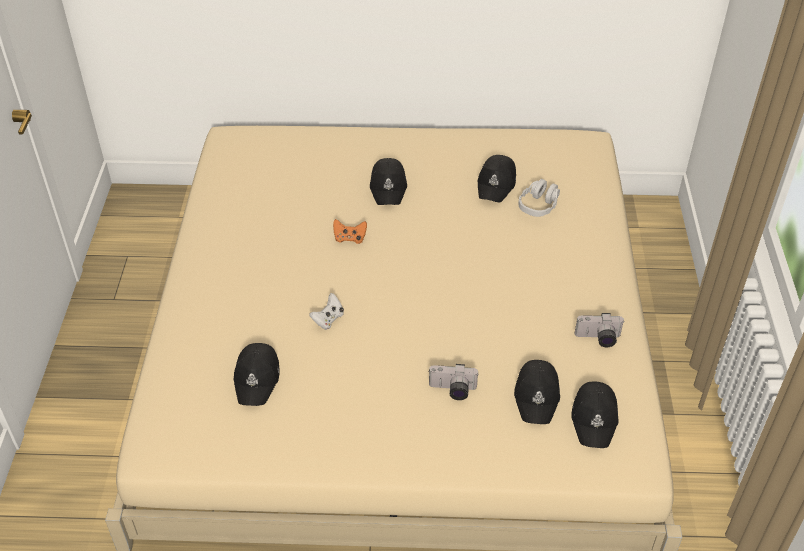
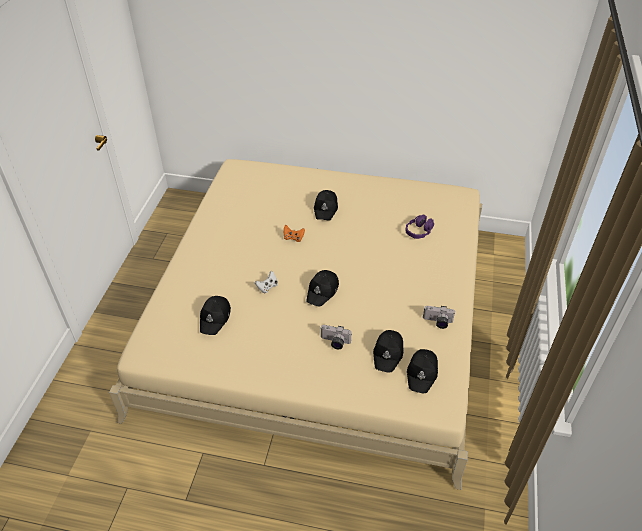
camera: 10 degrees right, 0 degrees up
black cap [477,155,516,203] -> black cap moved to [306,270,339,307]
grey headphones [518,179,560,217] -> purple headphones [405,214,434,239]

